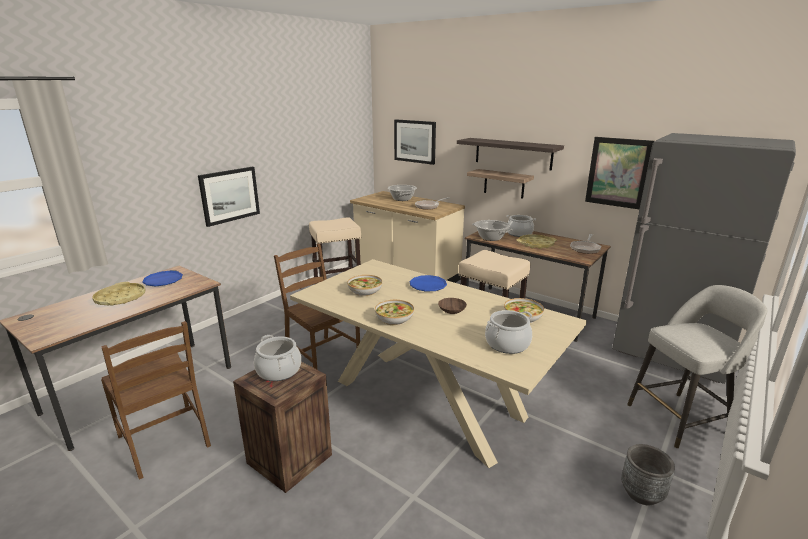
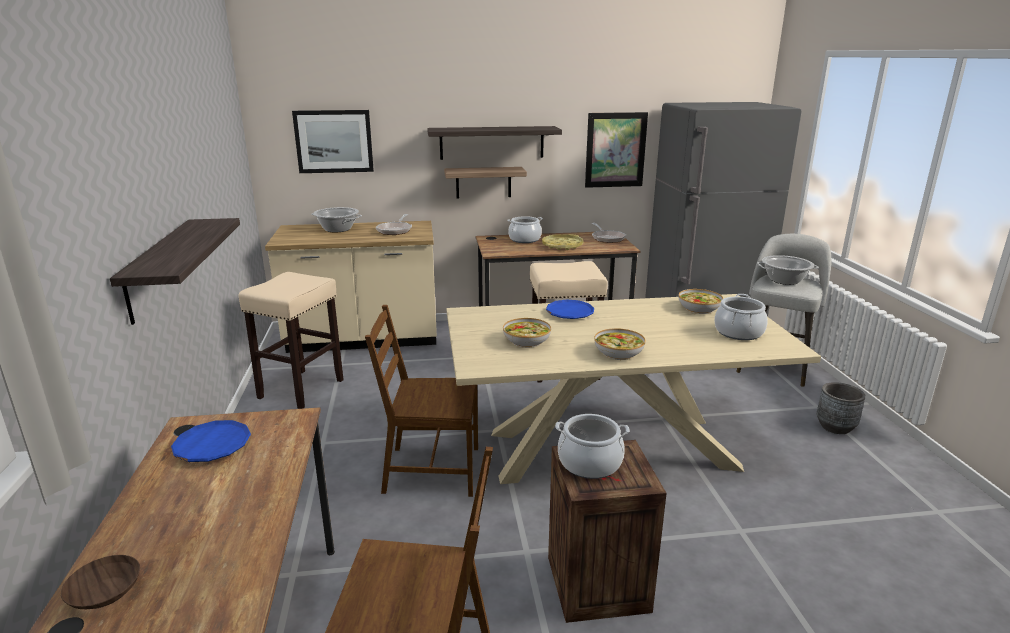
camera: 45 degrees left, 0 degrees up
yellow tray [92,282,146,306] -> none
picture [198,167,260,227] -> shelf [110,218,240,325]
brown bowl [438,298,467,314] -> brown bowl moved to [61,555,140,609]
cooking pot [472,220,513,241] -> cooking pot moved to [757,255,819,285]

